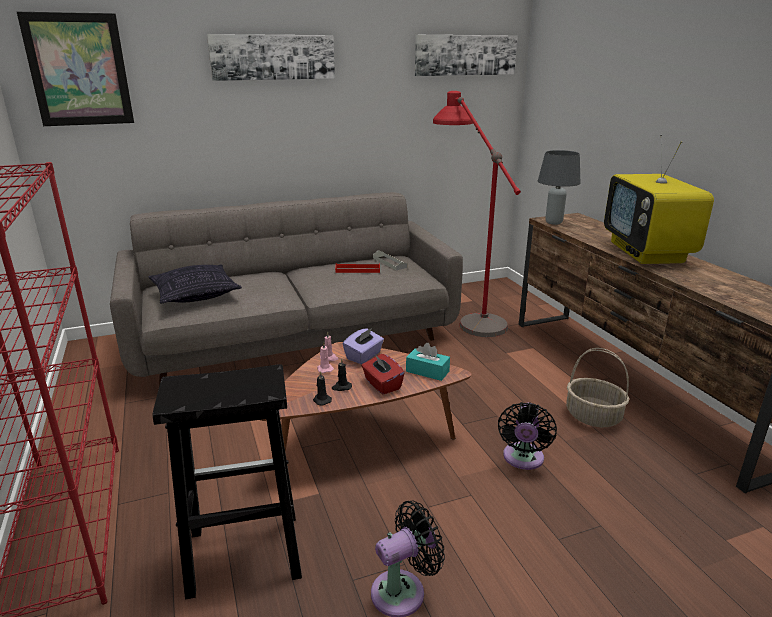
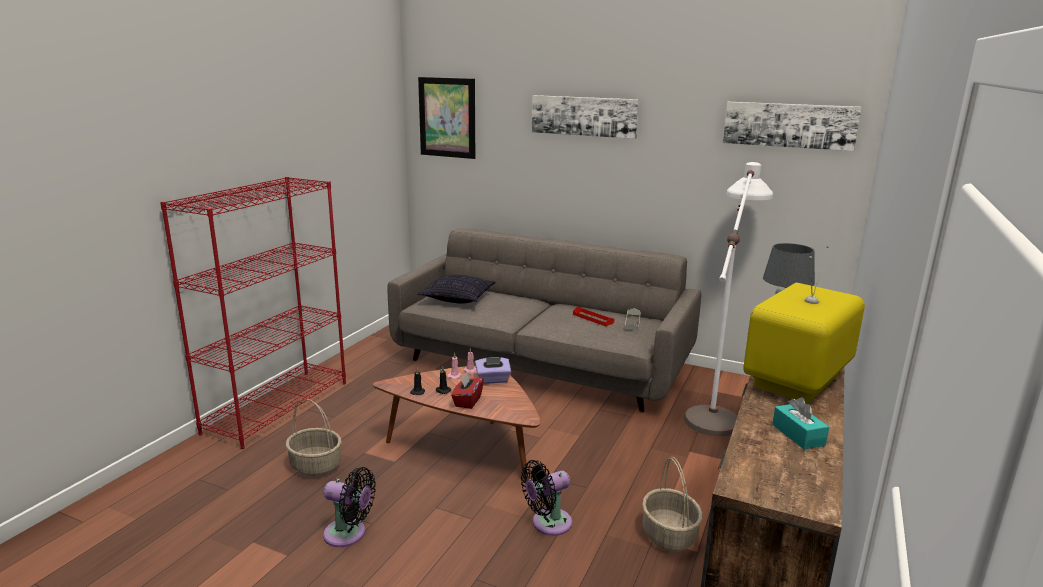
camera: 45 degrees right, 5 degrees down
black stool [153,364,302,599] -> basket [286,399,341,476]
turquoise tissue box [406,343,450,381] -> turquoise tissue box moved to [772,397,829,450]
red floor lamp [433,91,521,337] -> white floor lamp [684,162,773,436]

